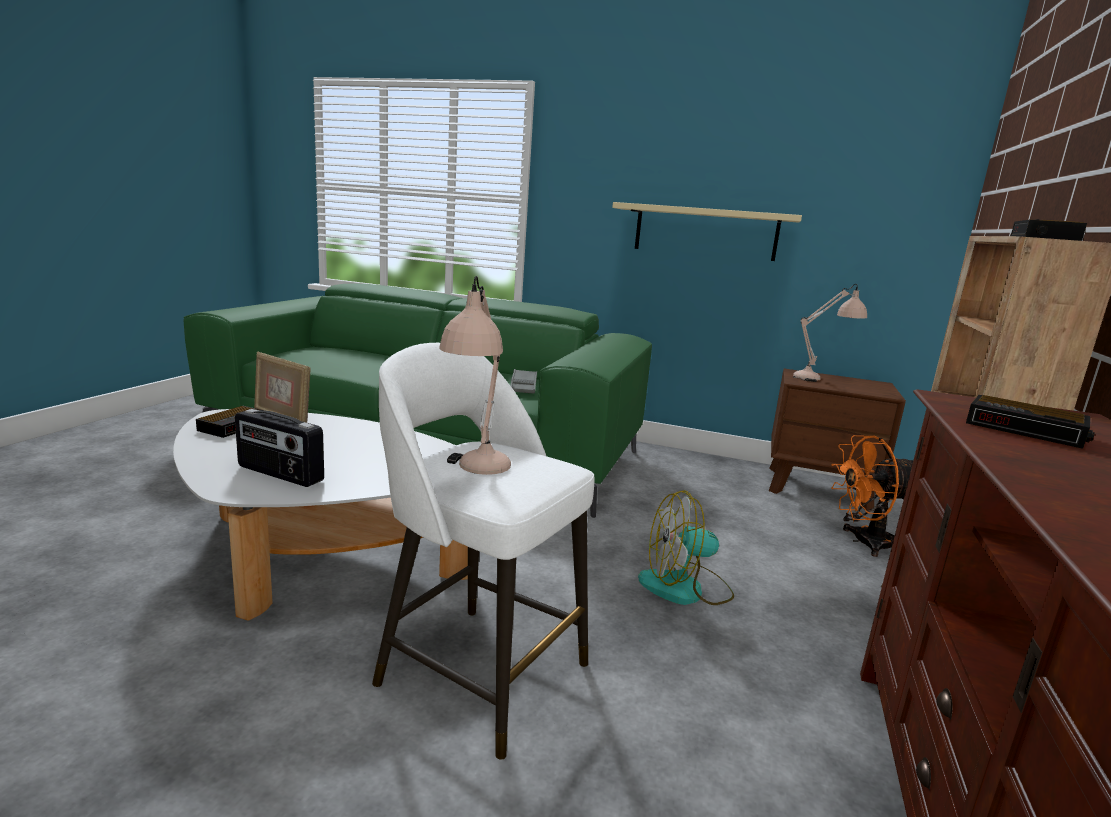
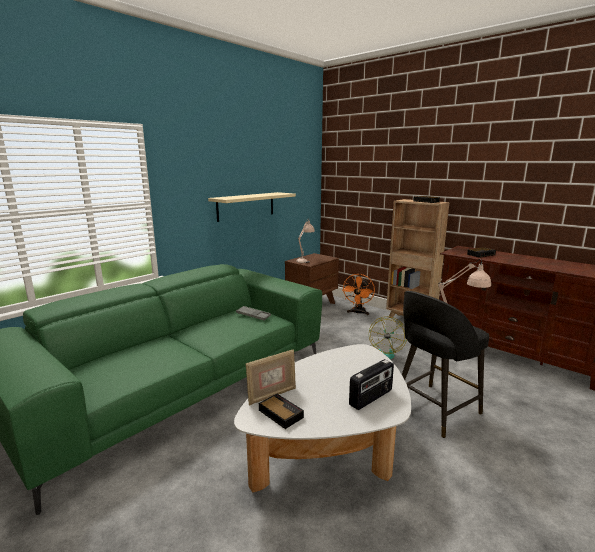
camera: 65 degrees left, 0 degrees up
white stool [372,343,595,760] -> black stool [402,291,489,438]

